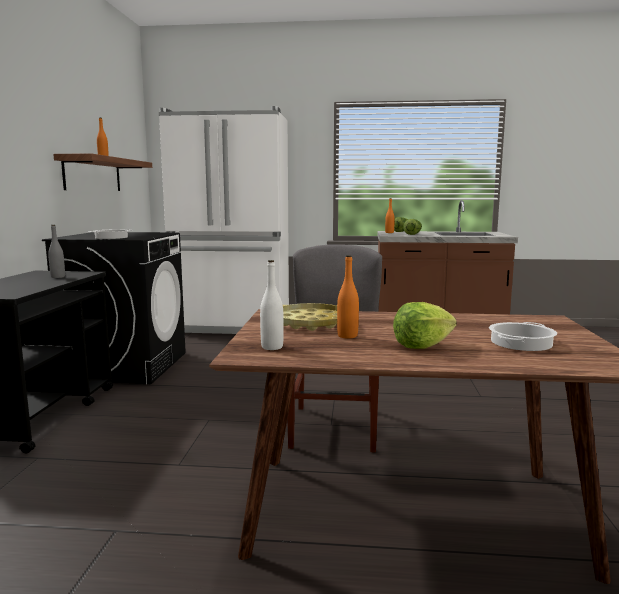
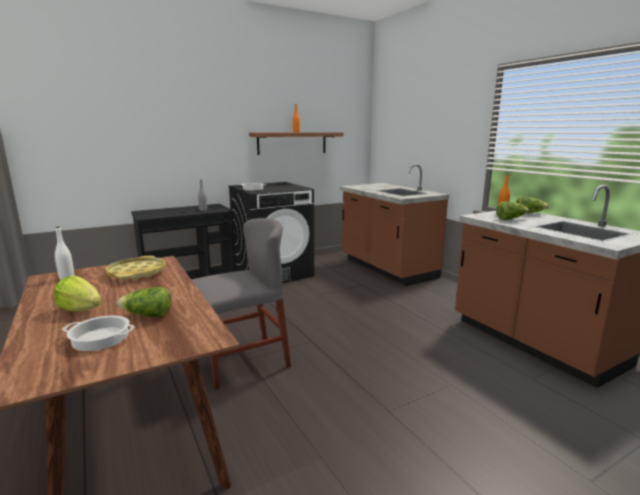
camera: 55 degrees right, 5 degrees up
white fridge [159,106,289,334] -> brown counter [340,164,449,286]
orange bottle [337,255,359,339] -> none
none -> lettuce [116,287,171,317]

